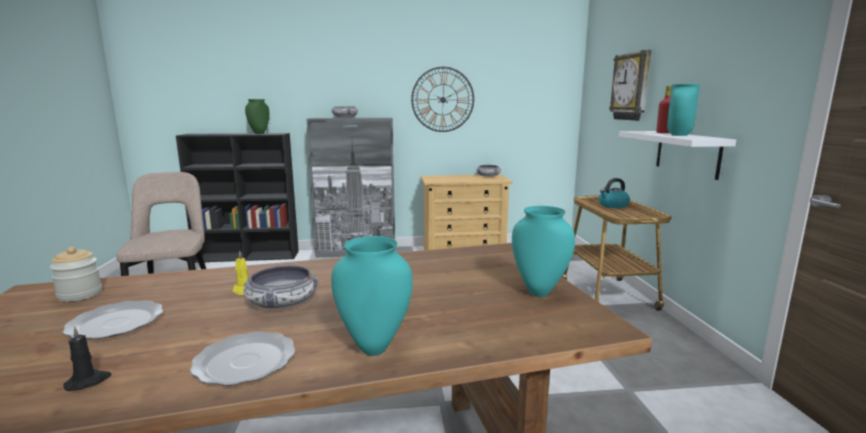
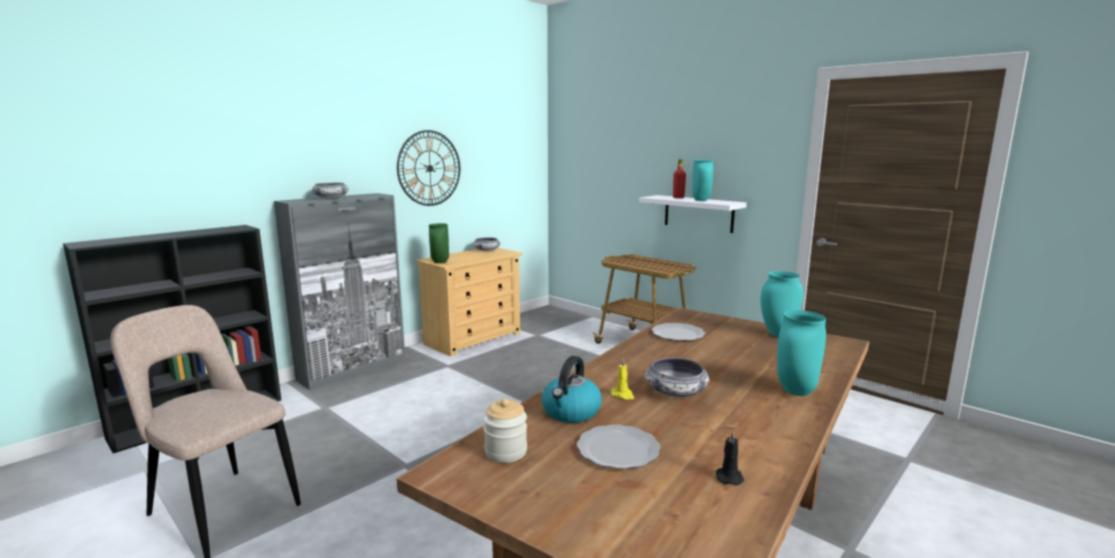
camera: 40 degrees left, 0 degrees up
plate [190,331,296,386] -> plate moved to [652,323,705,341]
green vase [245,99,269,134] -> green vase moved to [429,223,449,263]
kettle [599,178,630,208] -> kettle moved to [541,356,602,423]
wall clock [609,50,652,121] -> none

